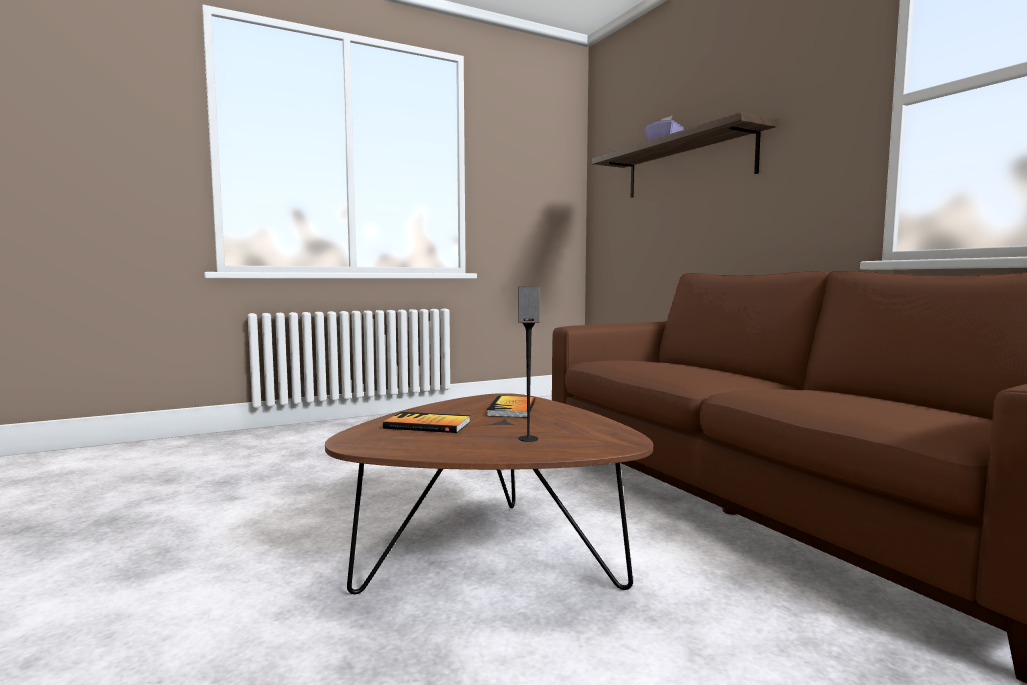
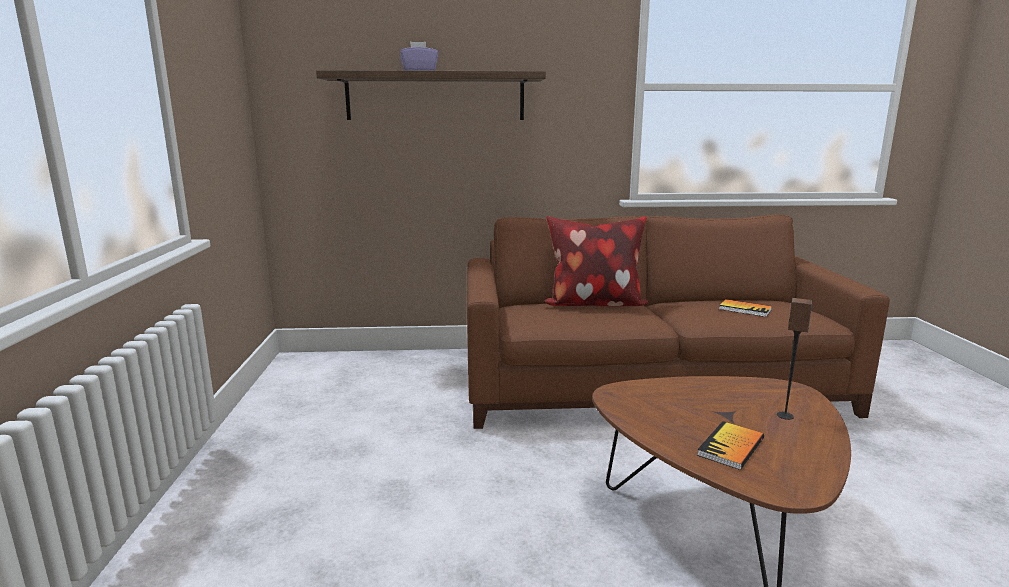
camera: 65 degrees left, 10 degrees up
book [487,396,535,418] -> book moved to [719,299,772,317]
none -> pillow [544,216,648,306]

